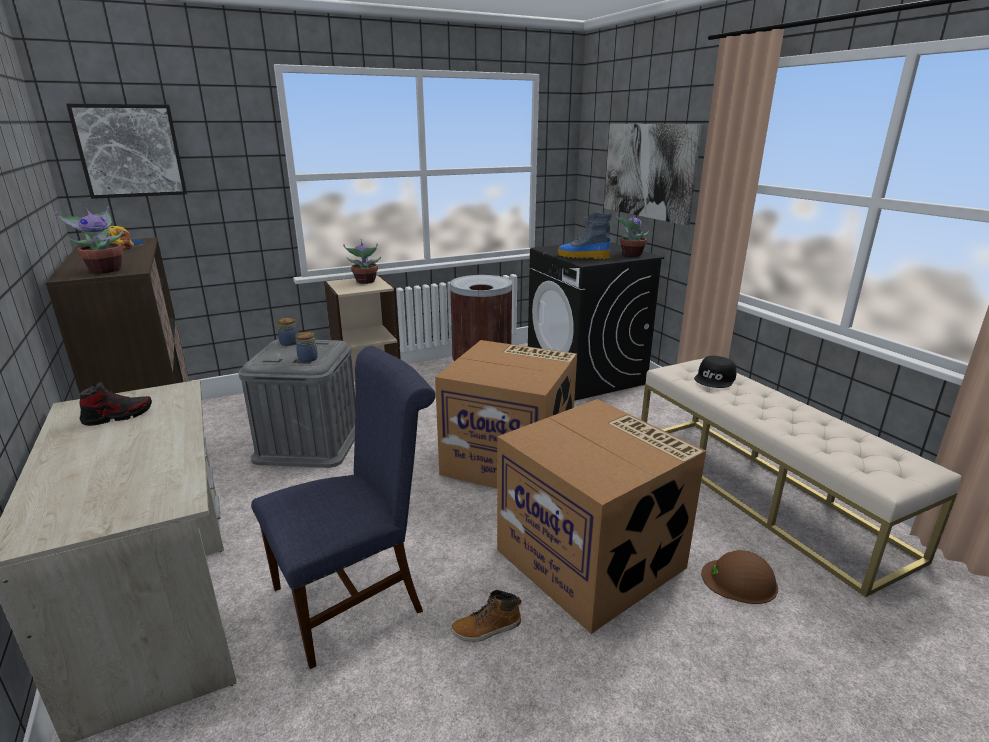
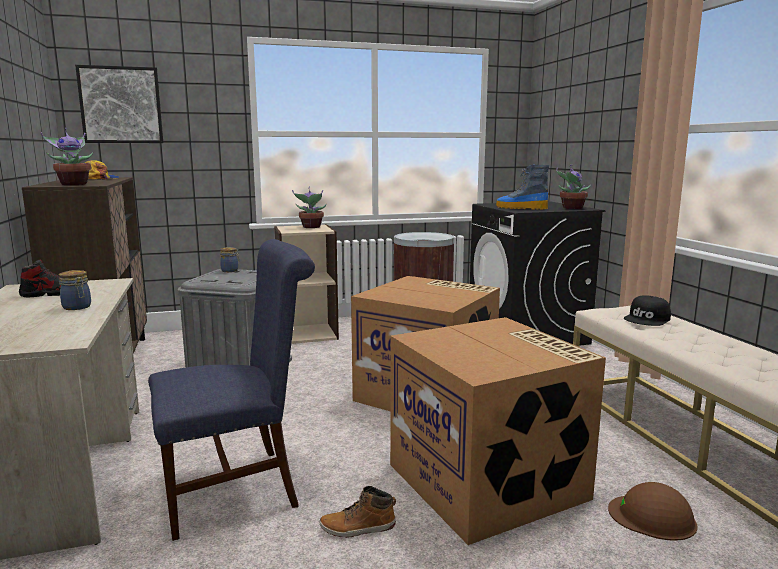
camera: 10 degrees right, 10 degrees down
jar [295,332,318,362] -> jar moved to [59,270,91,310]
picture [604,124,703,226] -> none

